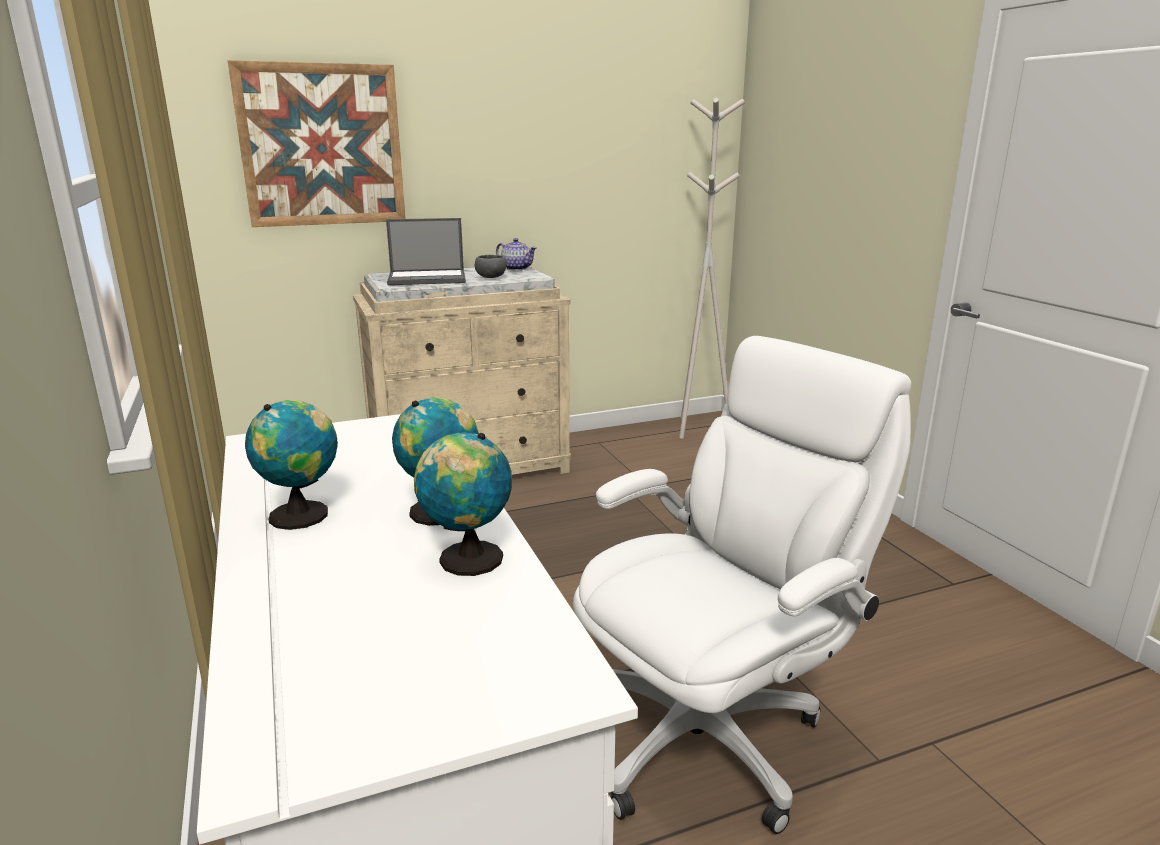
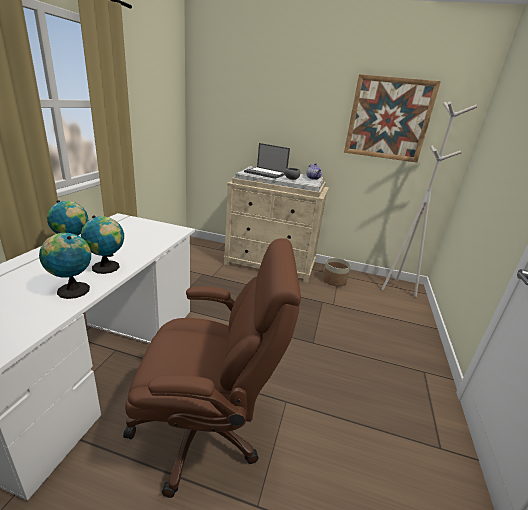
camera: 35 degrees right, 5 degrees up
picture [227,60,406,227] -> picture moved to [344,74,441,162]
white office chair [573,336,911,834] -> brown office chair [123,238,301,498]
none -> planter [323,258,351,286]

